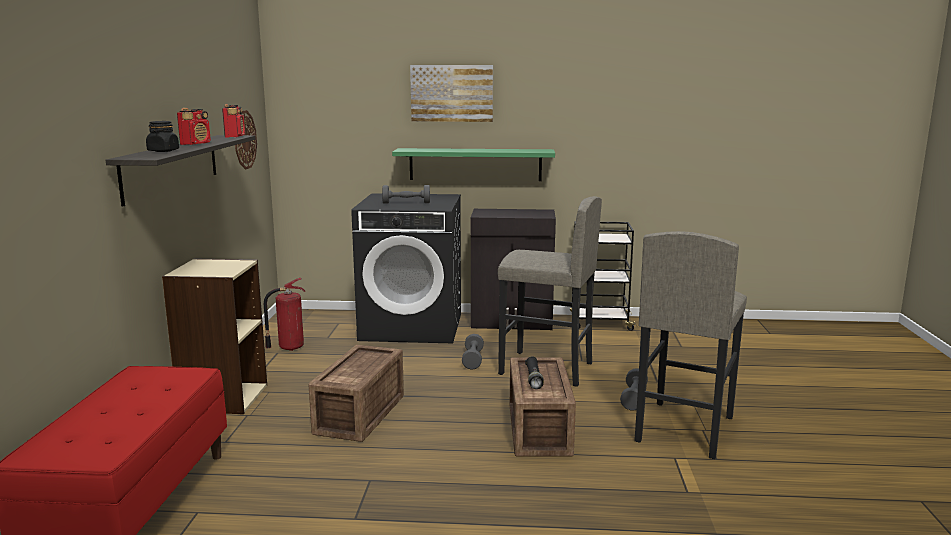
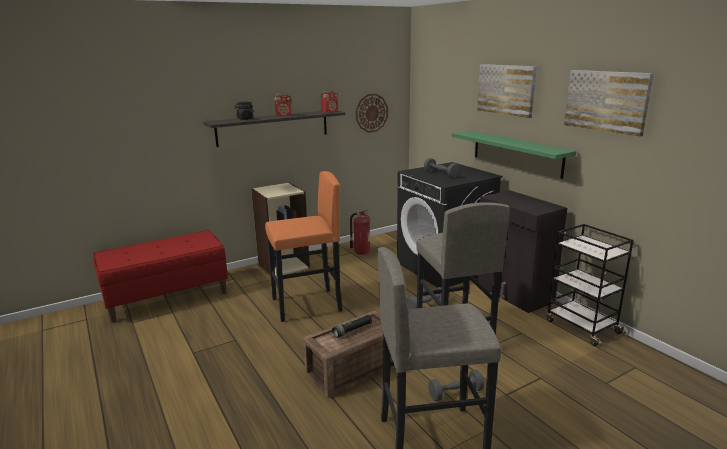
camera: 55 degrees right, 5 degrees up
crate [308,345,404,442] -> orange stool [265,171,342,322]
none -> picture [564,70,654,137]

